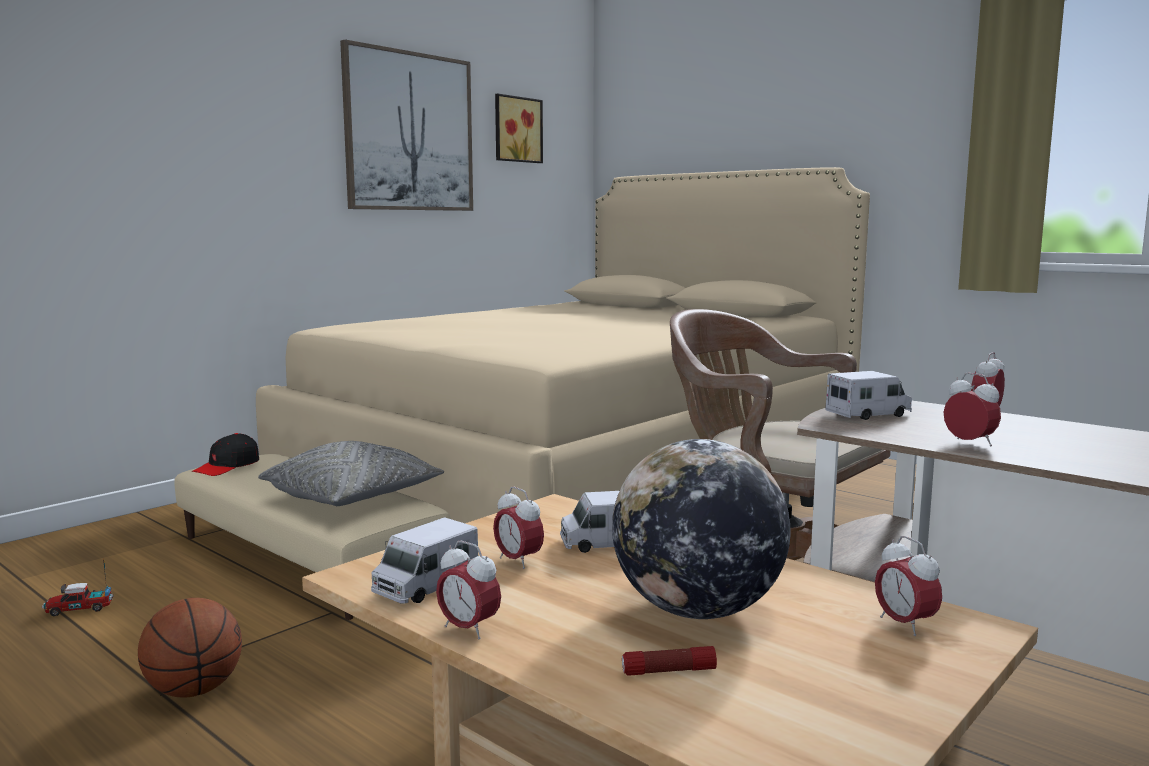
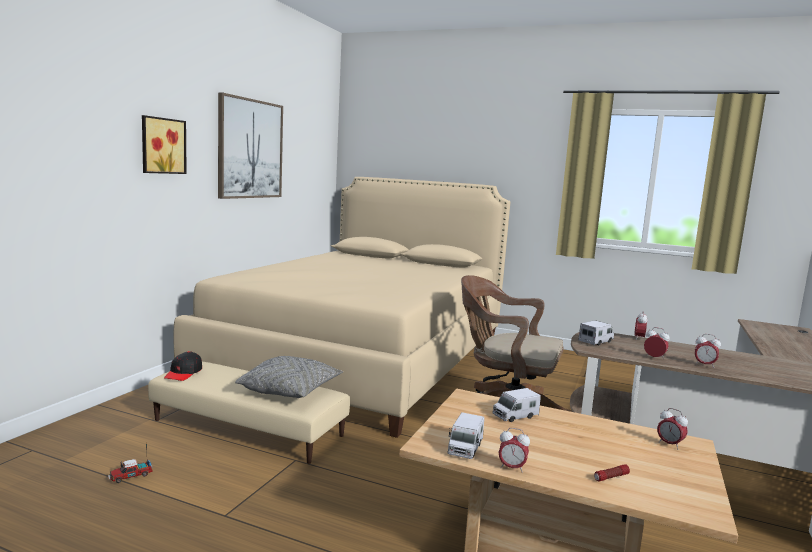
camera: 20 degrees left, 0 degrees up
basketball [138,598,242,698] -> none
alarm clock [493,487,544,569] -> alarm clock moved to [695,334,721,368]
picture [495,94,543,163] -> picture moved to [142,115,187,174]
globe [612,439,791,619] -> none

